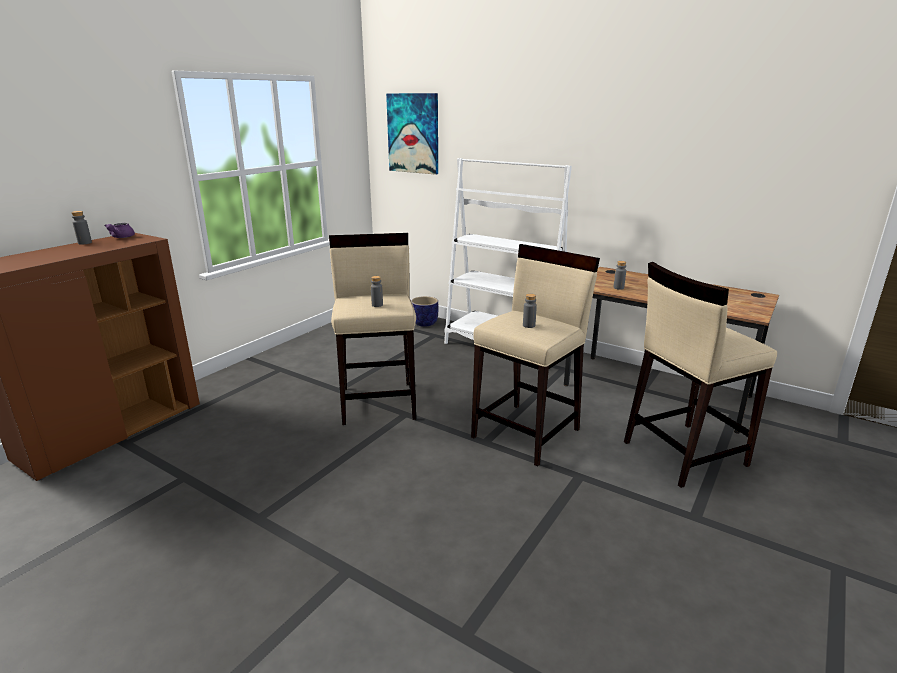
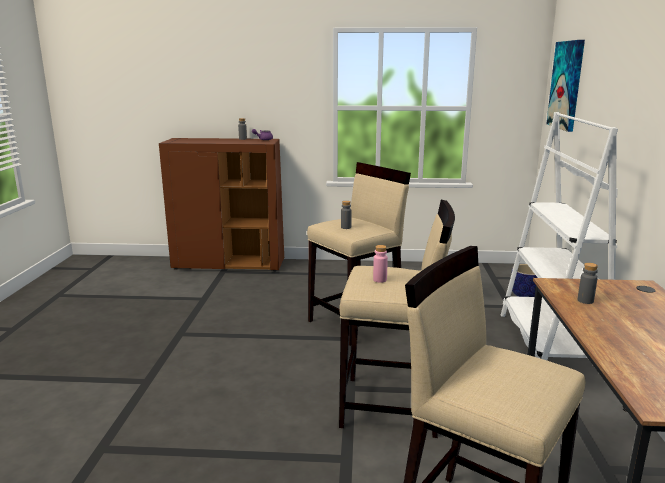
camera: 60 degrees right, 5 degrees down
grey bottle [523,294,537,328] -> pink bottle [373,245,388,283]

